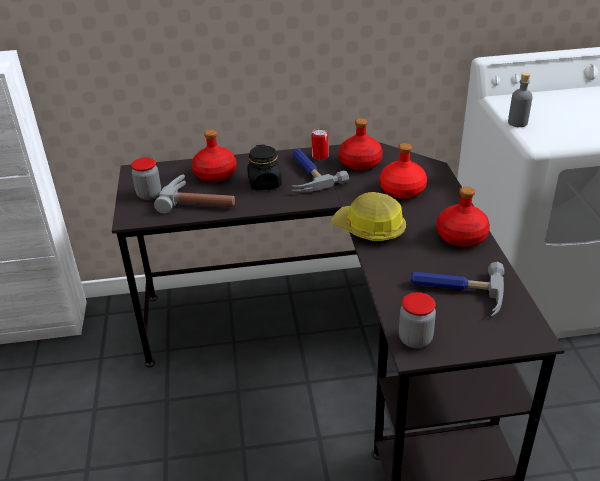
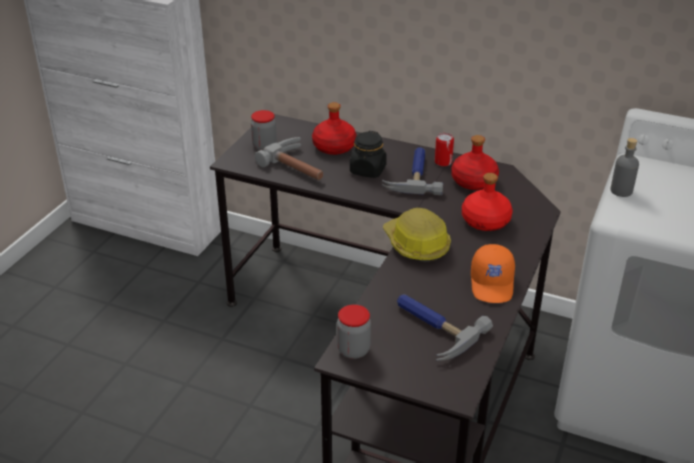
camera: 30 degrees right, 0 degrees up
red bottle [436,186,490,247] -> orange cap [471,244,515,303]

